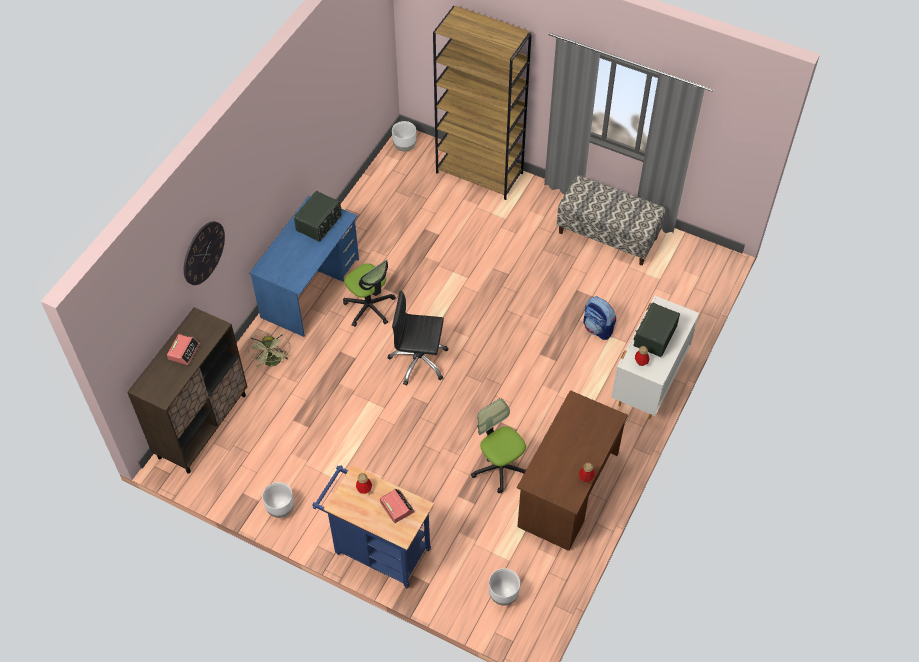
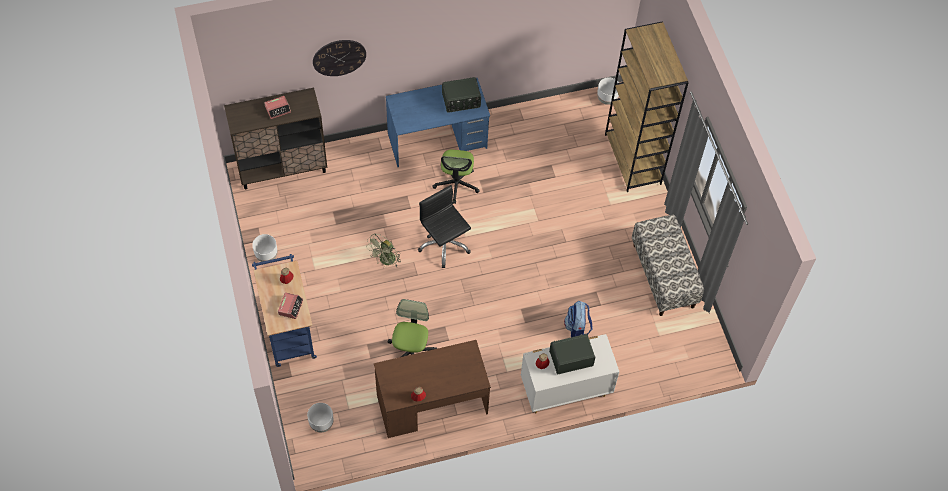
camera: 45 degrees right, 5 degrees up
green fan [247,332,290,367] -> green fan moved to [366,233,401,268]

